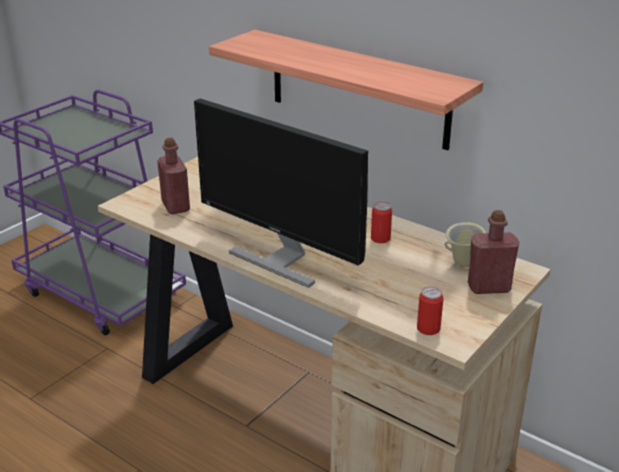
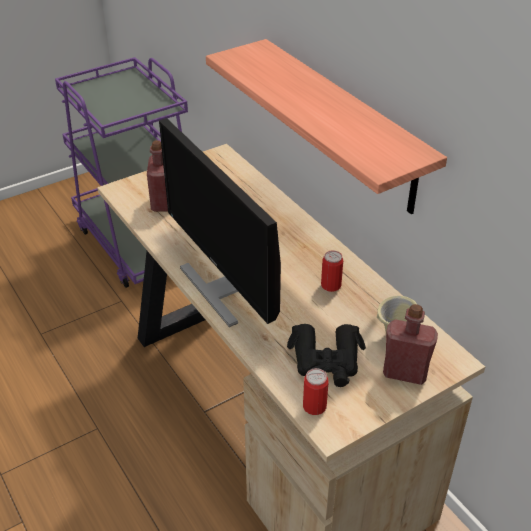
camera: 20 degrees right, 10 degrees up
none -> black binoculars [287,324,366,387]

